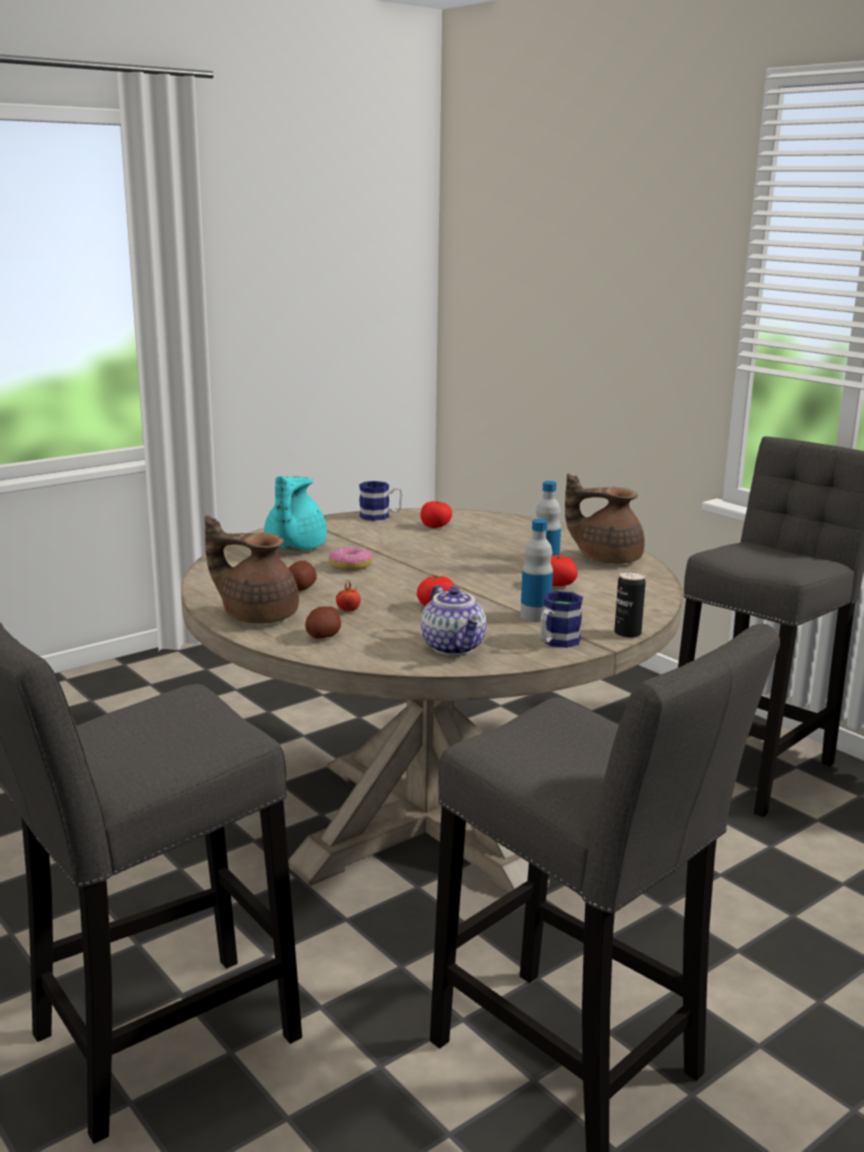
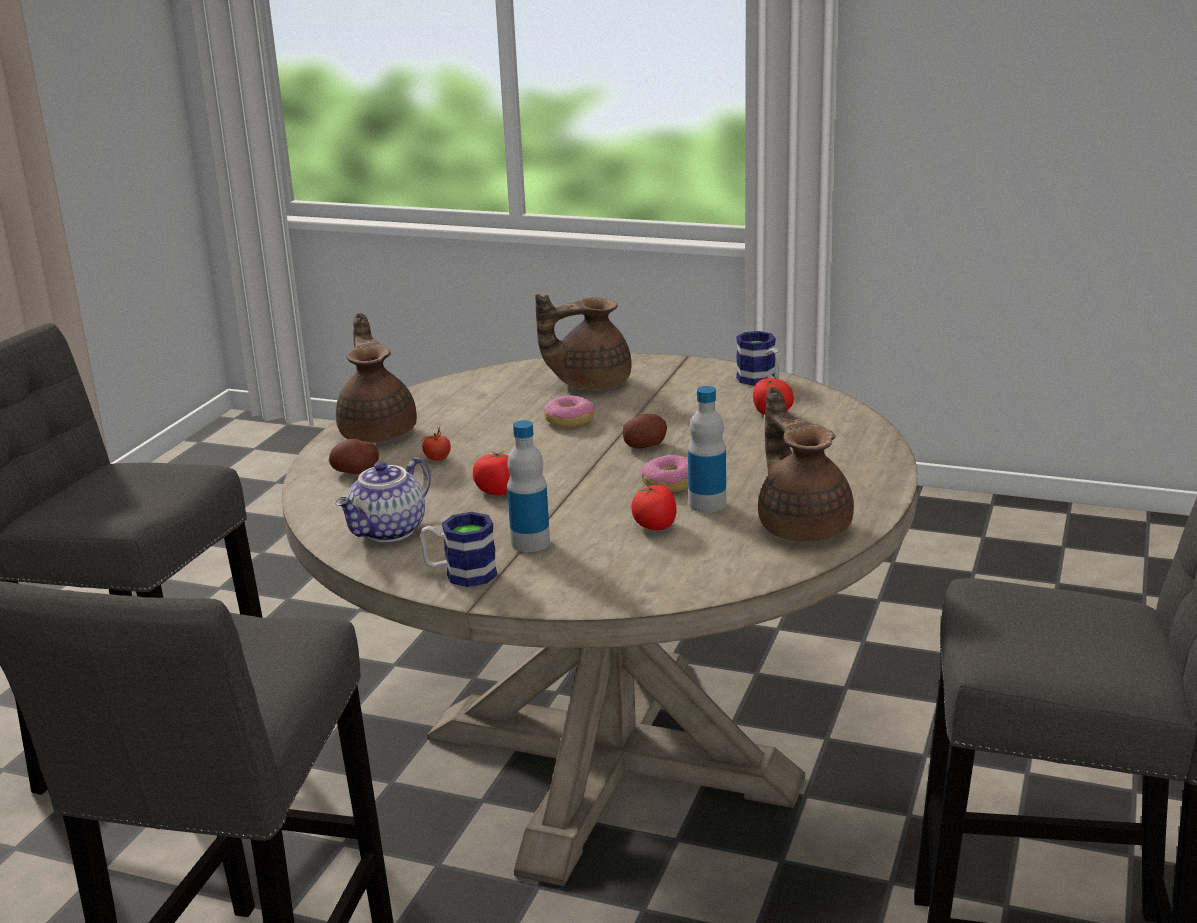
camera: 60 degrees right, 5 degrees up
turquoise teapot [264,476,327,551] -> brown teapot [535,294,631,389]
potato [288,561,317,591] -> potato moved to [623,414,667,448]
can [614,571,646,638] -> none
none -> donut [642,455,688,492]

